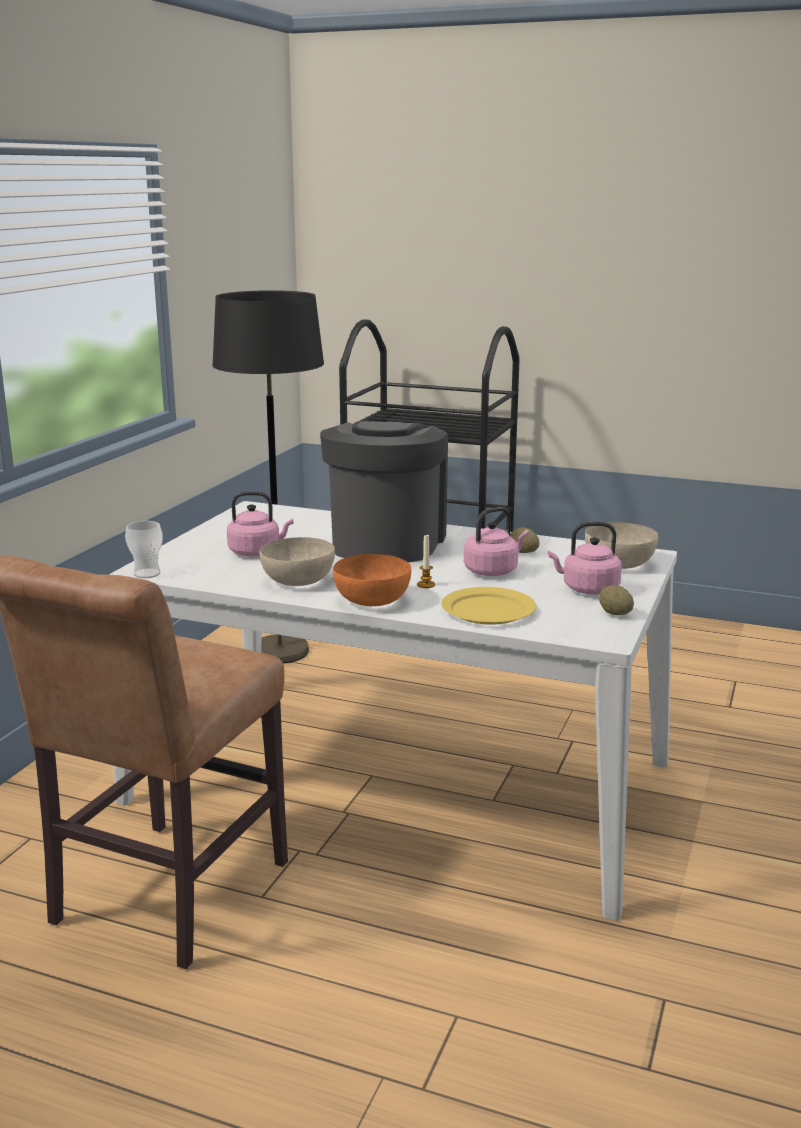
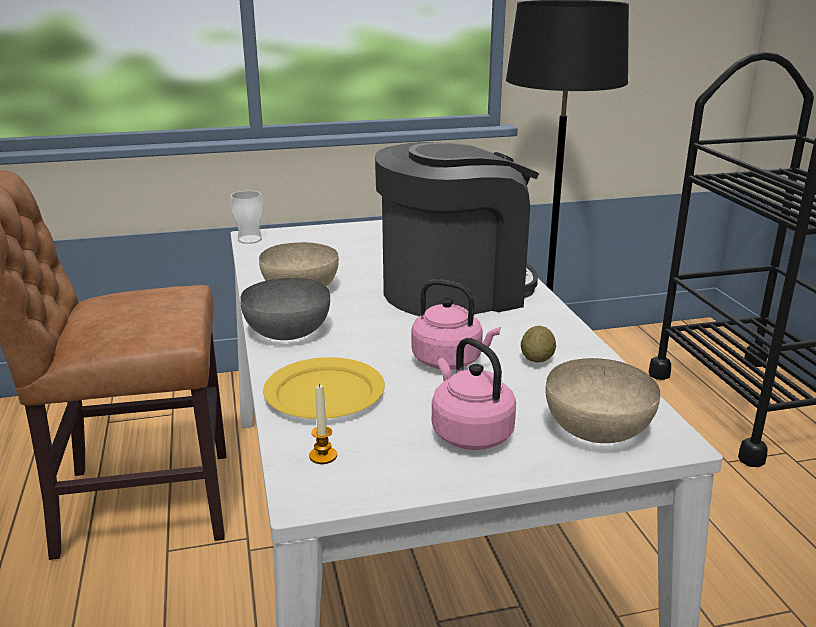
camera: 55 degrees right, 5 degrees up
pink kettle [227,491,294,556] -> none
orange bowl [333,554,411,606] -> grey bowl [240,278,330,340]
candle [417,534,435,588] -> candle moved to [309,384,337,464]
potato [599,585,634,615] -> none

